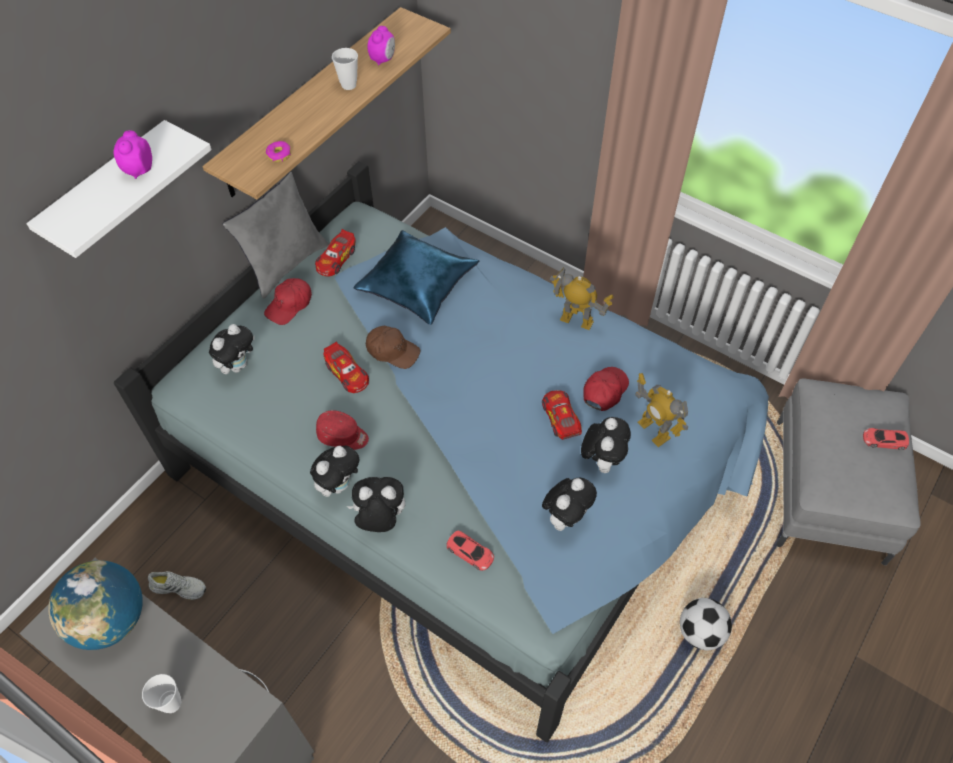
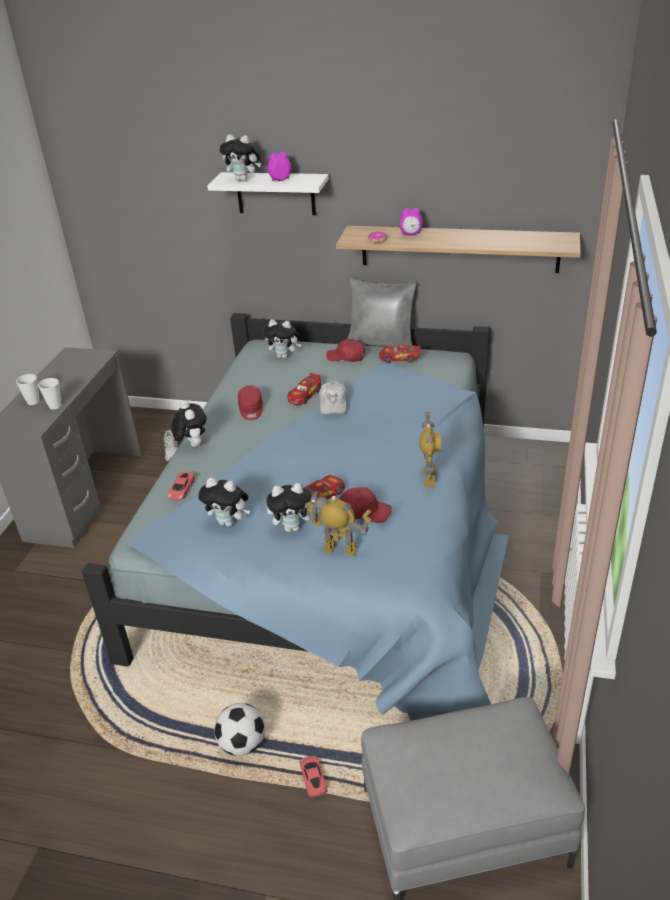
camera: 70 degrees right, 20 degrees down
globe [48,560,143,650] -> none
plush toy [310,446,359,497] -> plush toy moved to [219,134,261,181]
cup [332,48,358,90] -> cup moved to [38,378,61,409]
blue pillow [354,230,479,325] -> none
brown cap [366,326,420,369] -> white cap [319,381,348,414]
alarm clock [368,26,395,66] -> alarm clock moved to [399,208,423,236]
toy robot [635,373,688,447] -> toy robot turned 75 degrees clockwise [304,490,371,556]
red toy car [863,428,909,450] -> red toy car moved to [300,756,327,797]

